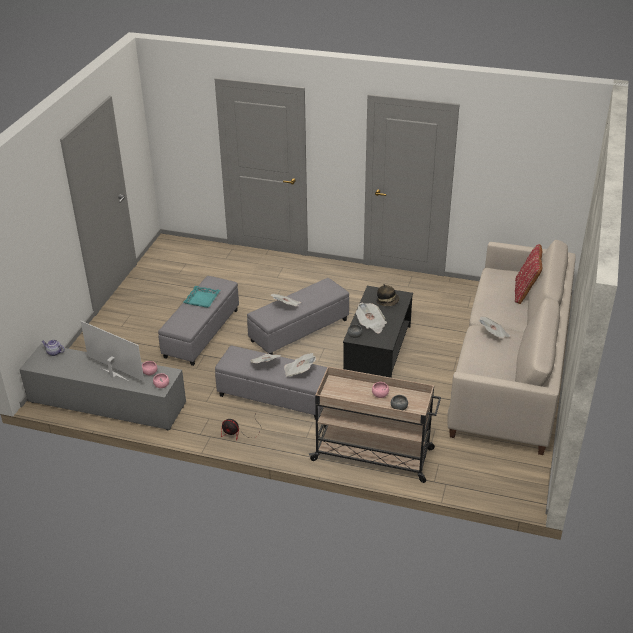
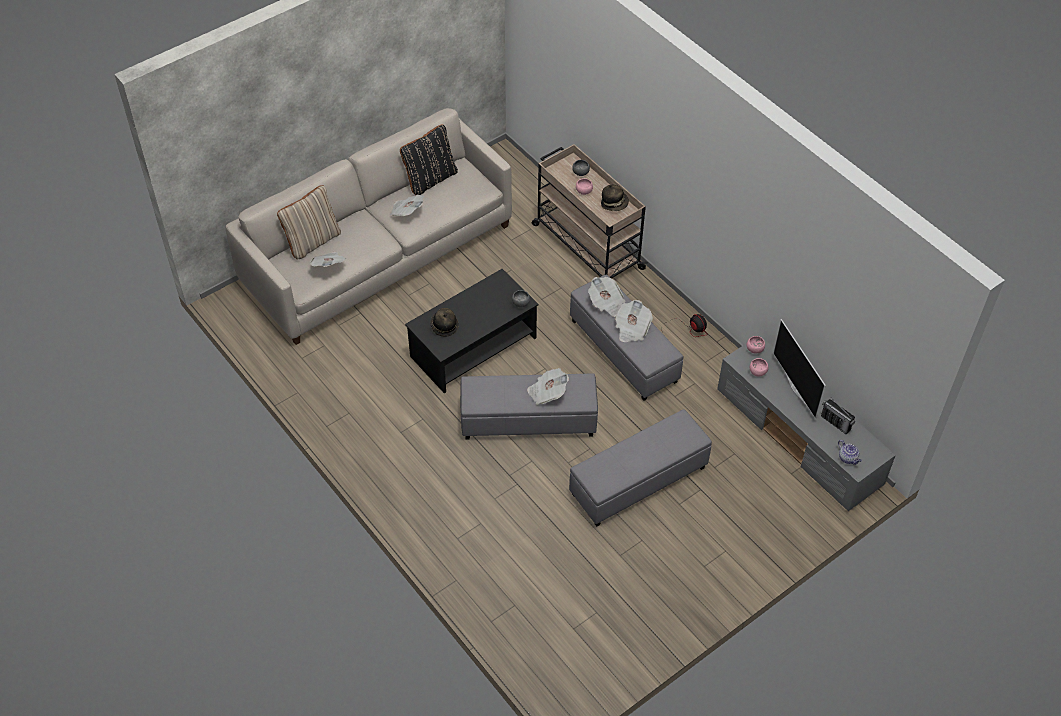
camera: 145 degrees left, 15 degrees up
turquoise tray [183,286,220,308] -> none
newspaper [356,303,387,334] -> newspaper moved to [309,252,346,267]
red pillow [515,244,542,304] -> beige pillow [277,185,341,260]
none -> black pillow [400,124,458,195]
none -> hat [601,185,629,211]
none -> radio [821,397,855,434]

